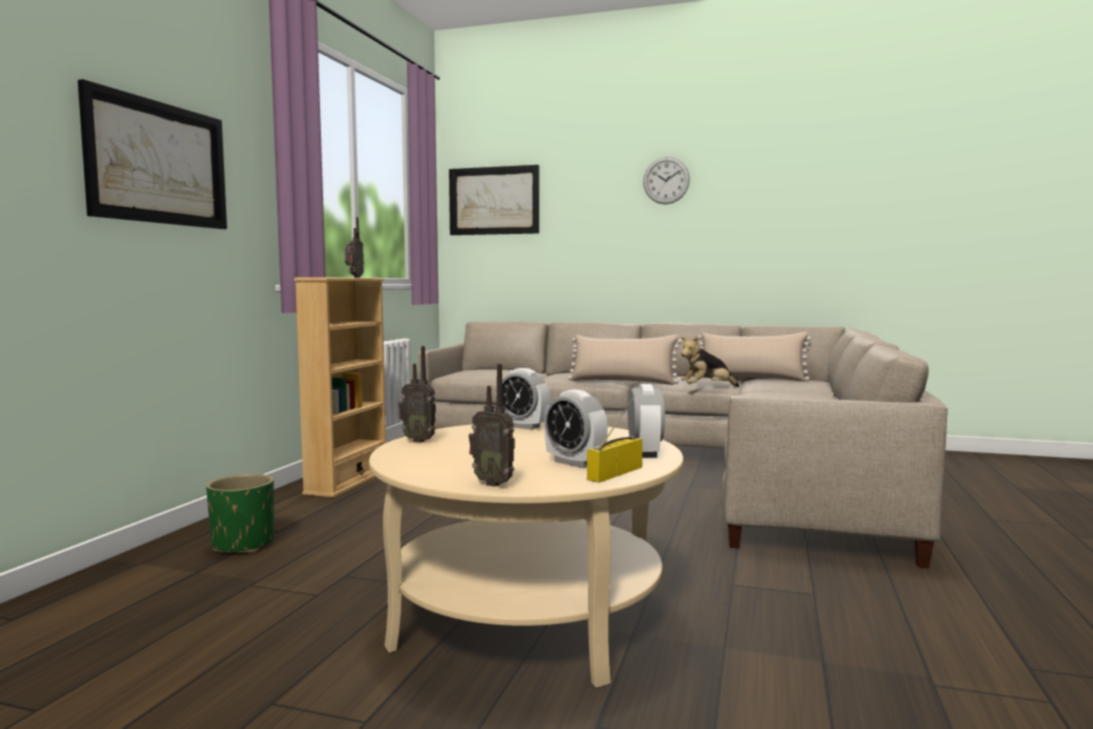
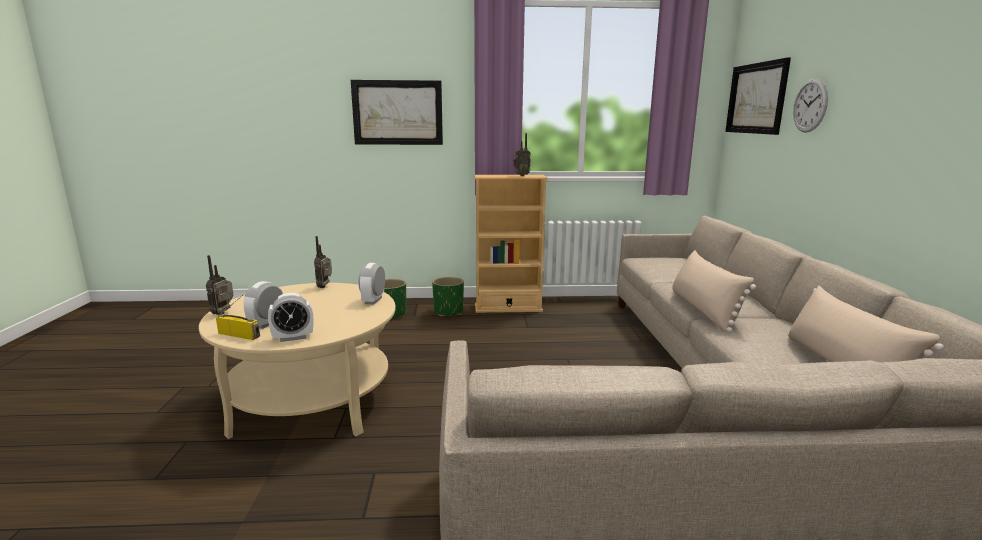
camera: 70 degrees right, 10 degrees up
wall clock [643,157,690,204] -> wall clock moved to [793,78,828,133]
plush toy [681,336,739,387] -> none
none -> green planter [432,276,464,316]

